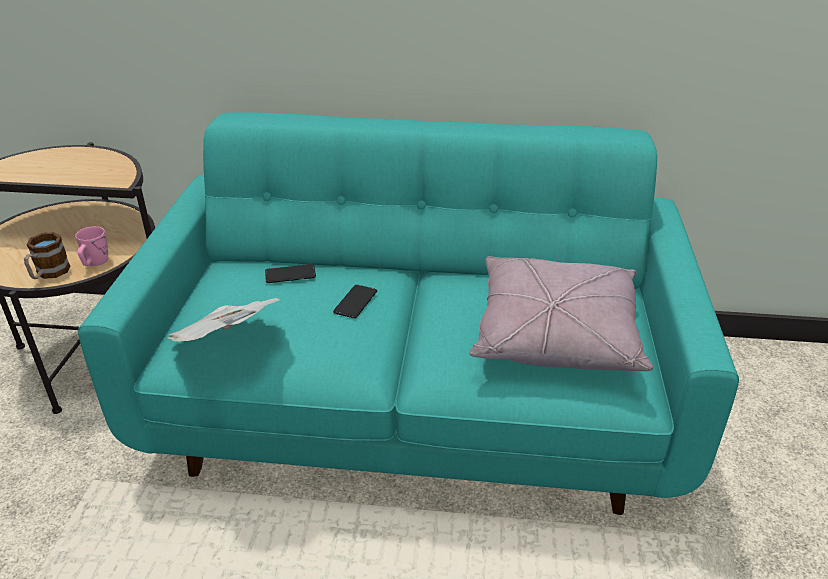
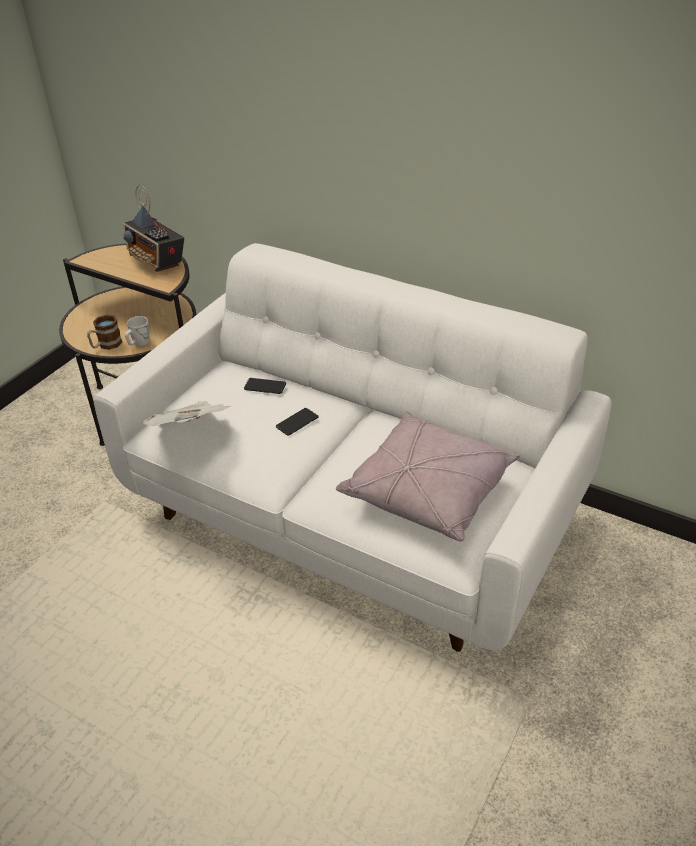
camera: 25 degrees right, 5 degrees up
pink mug [75,226,108,266] -> white mug [125,316,150,346]
turquoise sofa [78,112,739,515] -> white sofa [93,243,612,652]
none -> radio [123,184,184,272]

